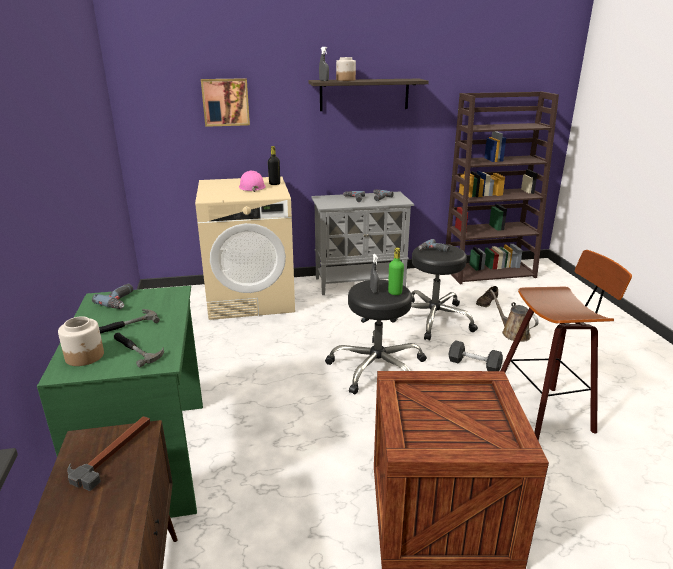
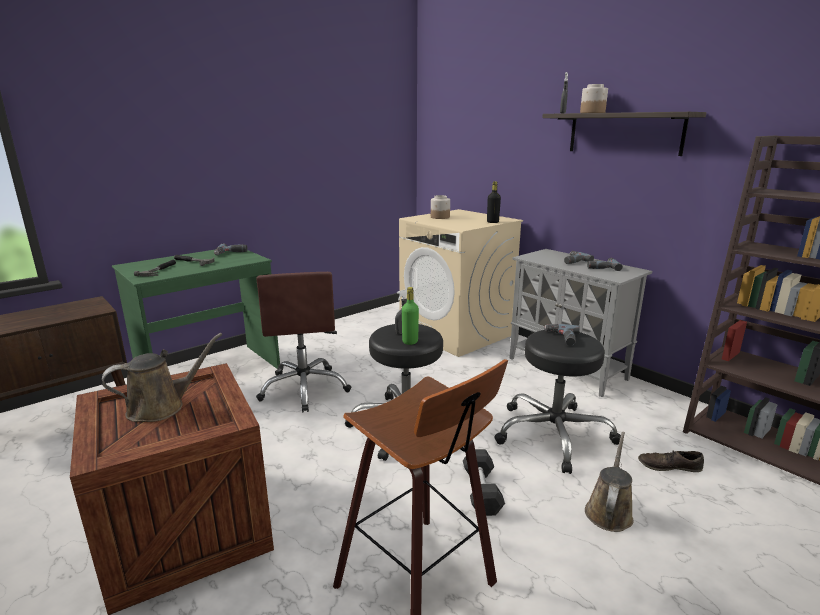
camera: 60 degrees right, 5 degrees down
jar [58,316,104,366] -> jar moved to [431,195,450,219]
hammer [67,416,150,491] -> none
picture [201,78,250,127] -> none
pink hard hat [239,171,266,192] -> none
none -> brown watering can [102,333,222,422]
none -> brown office chair [256,272,351,413]

